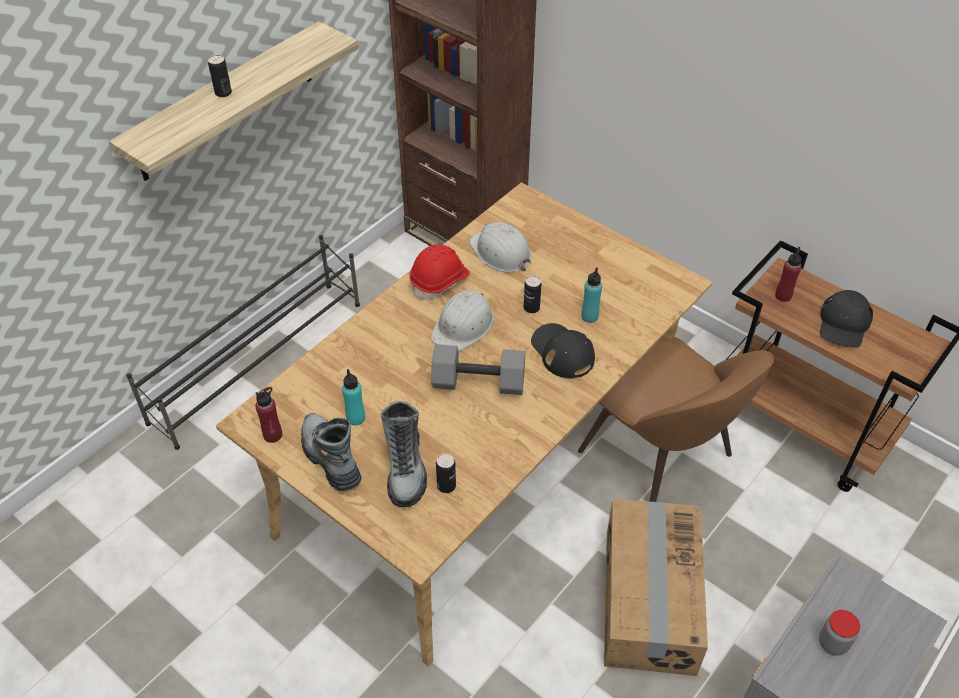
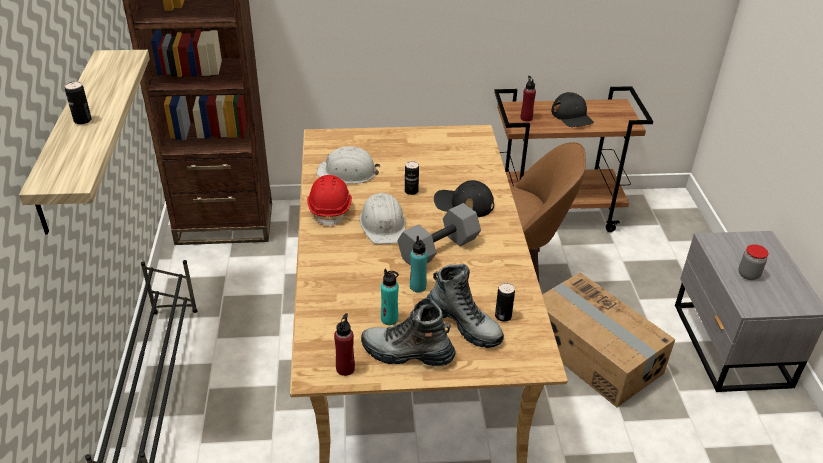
camera: 45 degrees left, 10 degrees down
turquoise bottle [581,267,602,323] -> turquoise bottle moved to [410,236,428,292]

